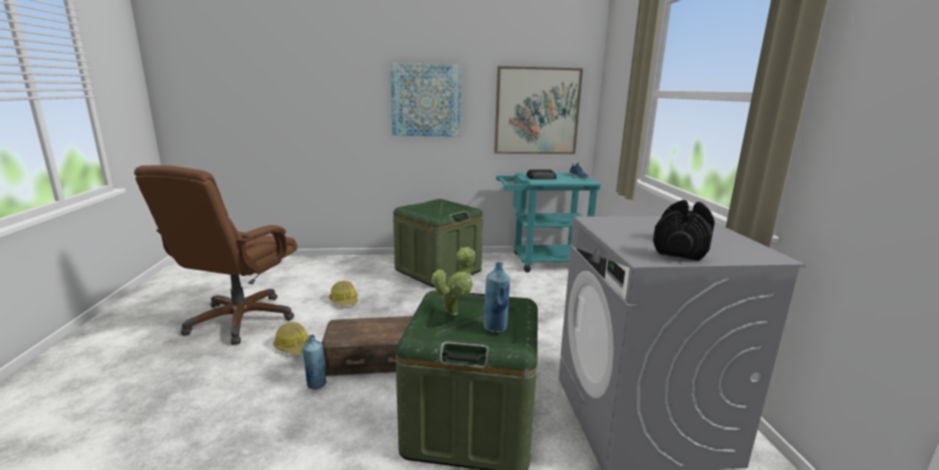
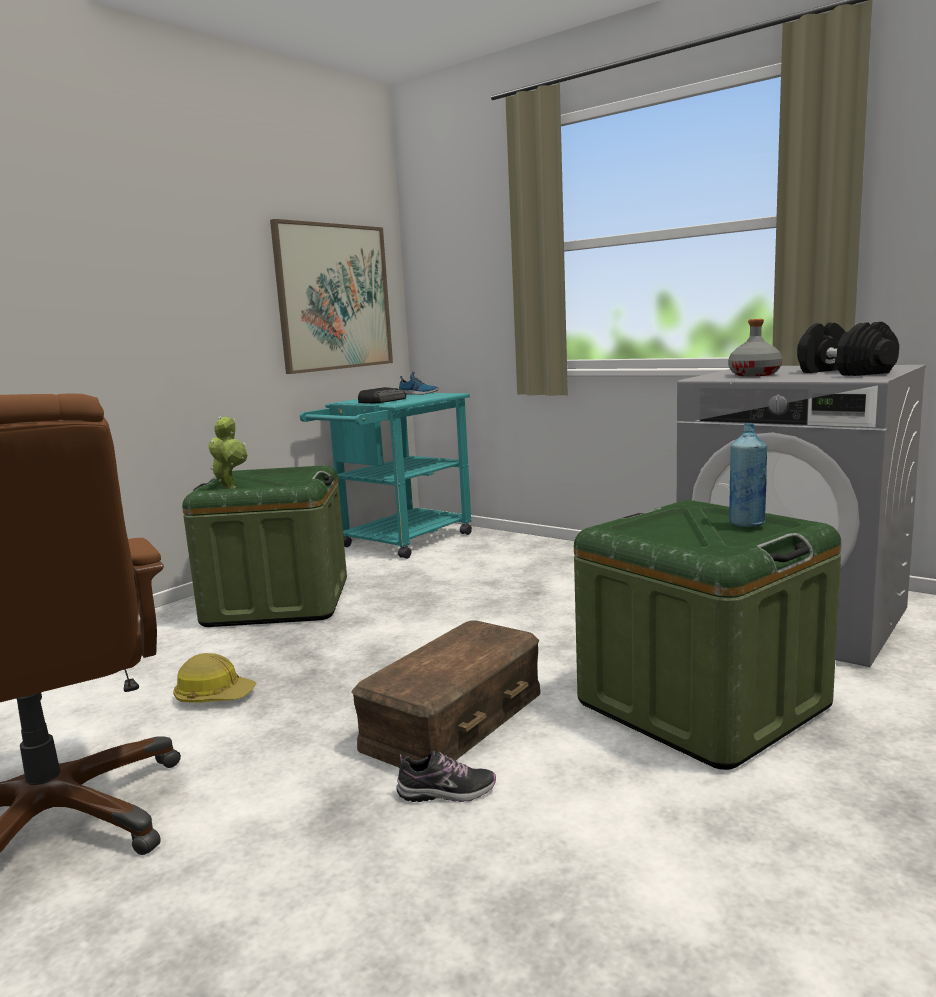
camera: 45 degrees left, 5 degrees down
hard hat [273,322,309,355] -> none
blue bottle [303,335,327,389] -> shoe [396,750,496,802]
picture [390,63,461,137] -> none
potted plant [432,247,475,316] -> potted plant moved to [209,416,247,489]
none -> grey bottle [728,319,782,376]

